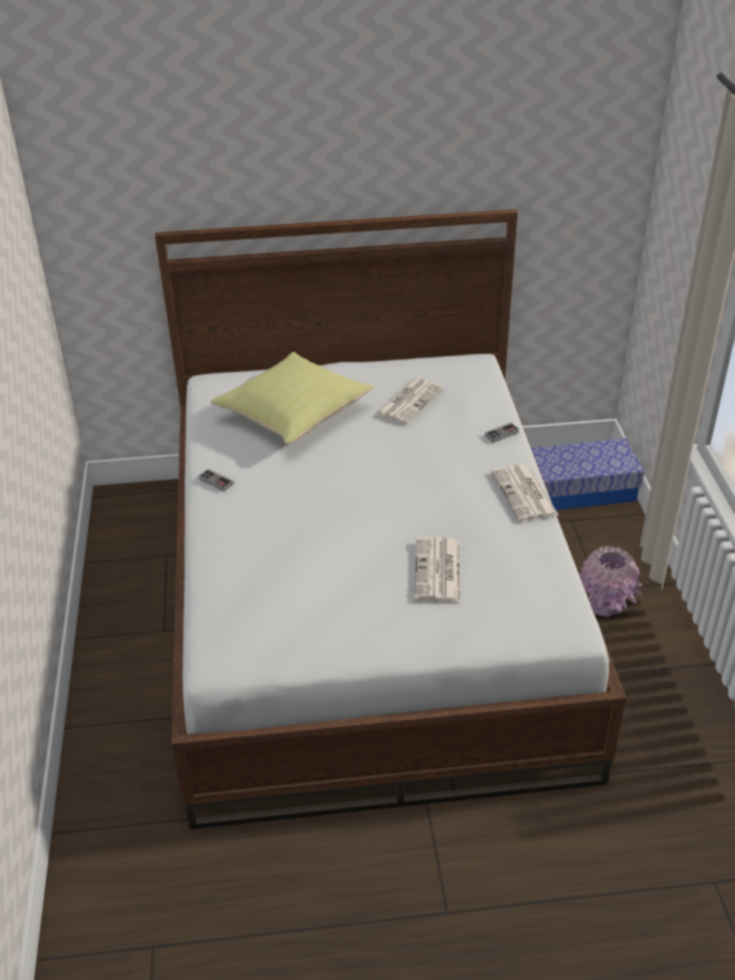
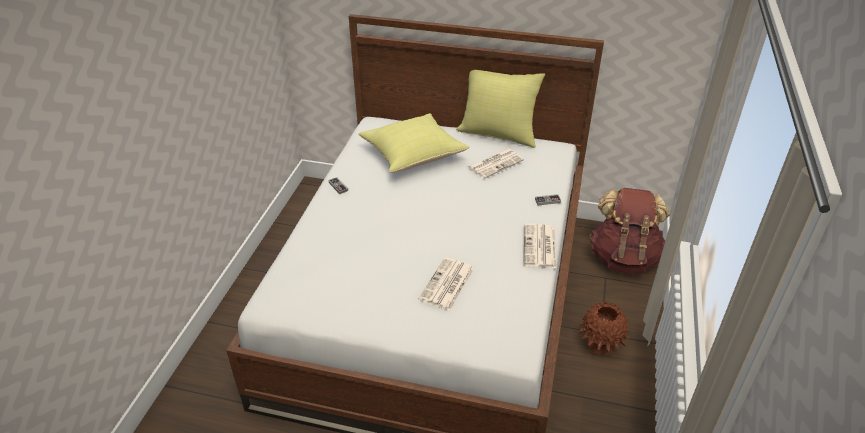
camera: 20 degrees right, 0 degrees up
storage box [531,438,645,510] -> brown backpack [590,188,670,274]
pink vase [579,546,643,617] -> brown vase [577,301,630,355]
none -> yellow pillow [456,70,545,148]

